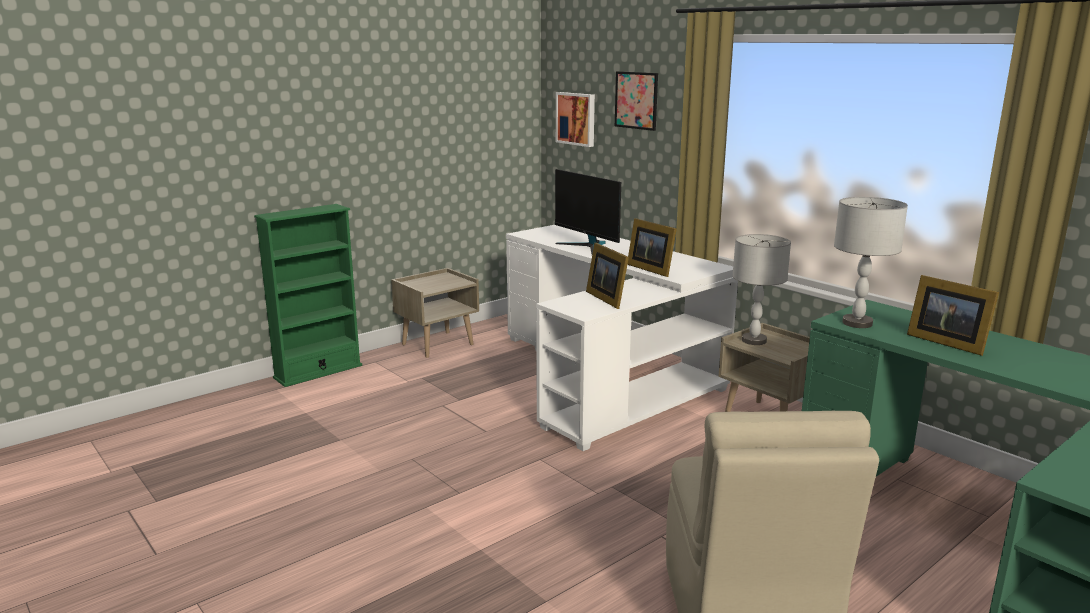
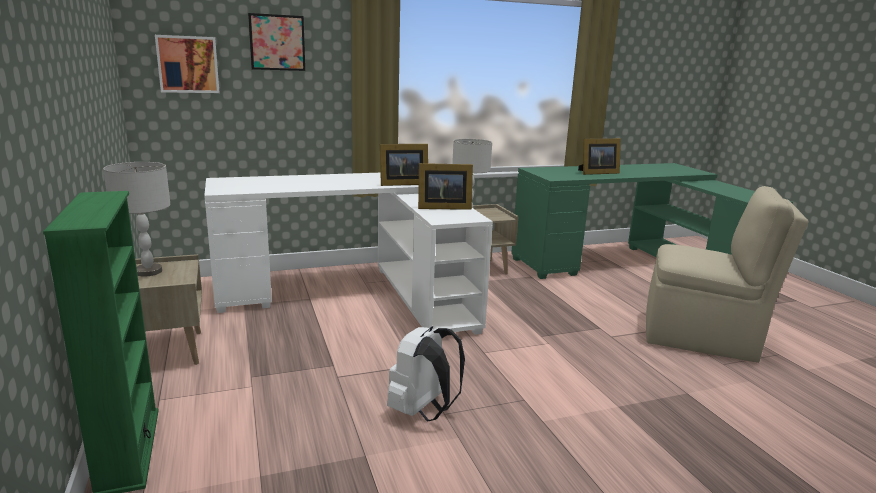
camera: 70 degrees left, 0 degrees up
monitor [555,169,621,254] -> none
grey table lamp [834,197,908,328] -> grey table lamp moved to [103,162,171,277]
none -> white backpack [387,326,465,421]

